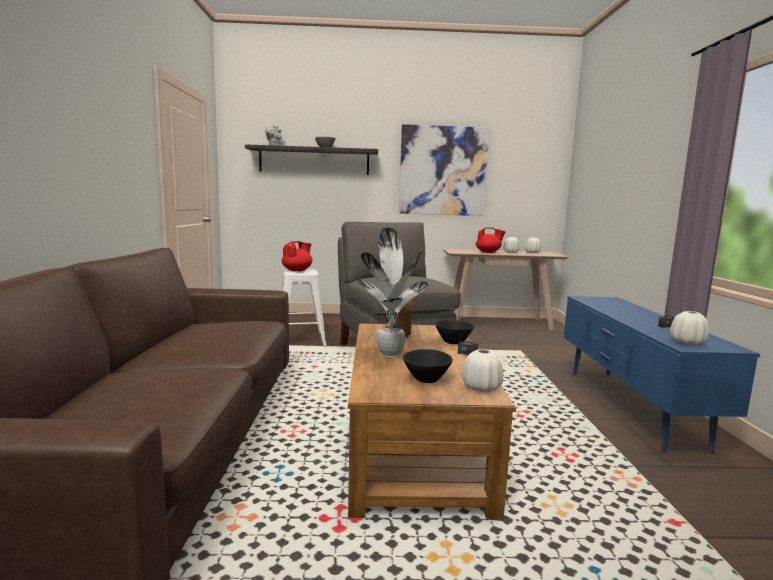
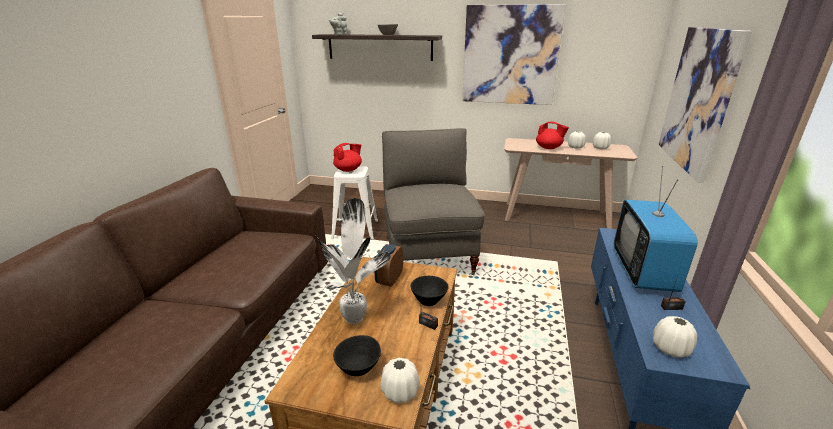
camera: 15 degrees right, 15 degrees up
none -> television [614,166,698,292]
none -> picture [658,27,752,183]

